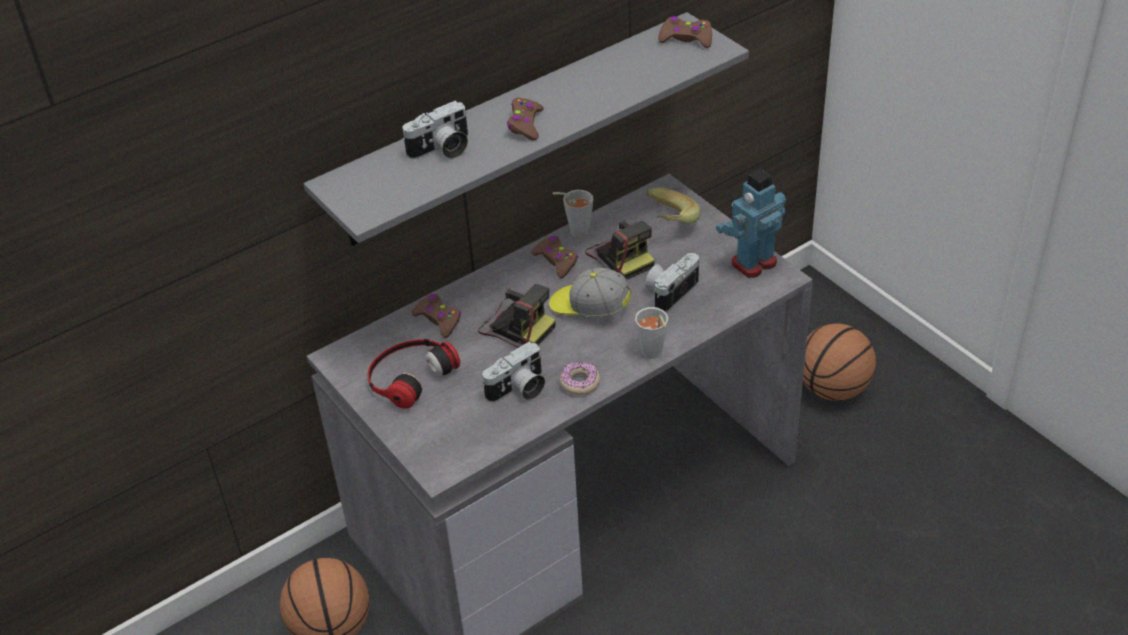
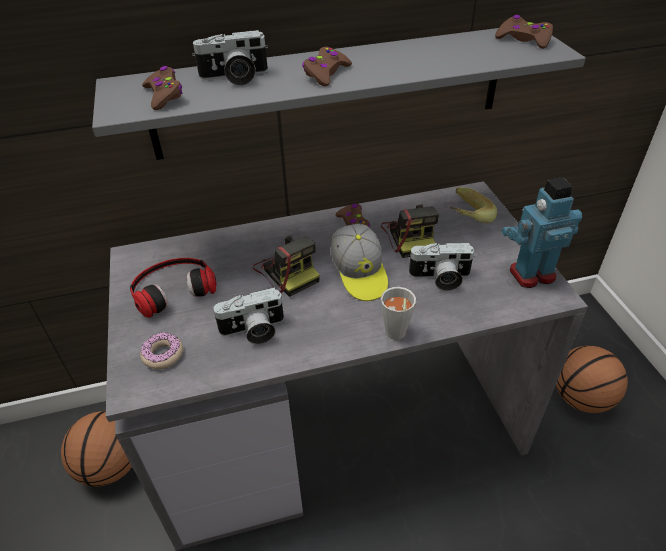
camera: 20 degrees right, 0 degrees up
brown game controller [412,294,461,338] -> brown game controller moved to [142,66,183,110]
cap [549,268,632,317] -> cap turned 150 degrees counterclockwise [331,224,388,301]
grey cup [553,190,593,238] -> none
donut [560,362,600,395] -> donut moved to [140,332,183,369]
camera [645,253,699,312] -> camera turned 150 degrees counterclockwise [408,242,475,291]

